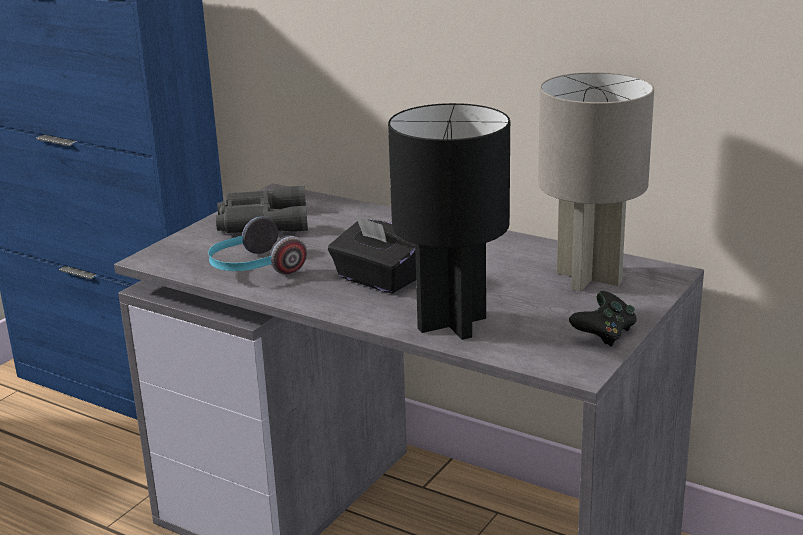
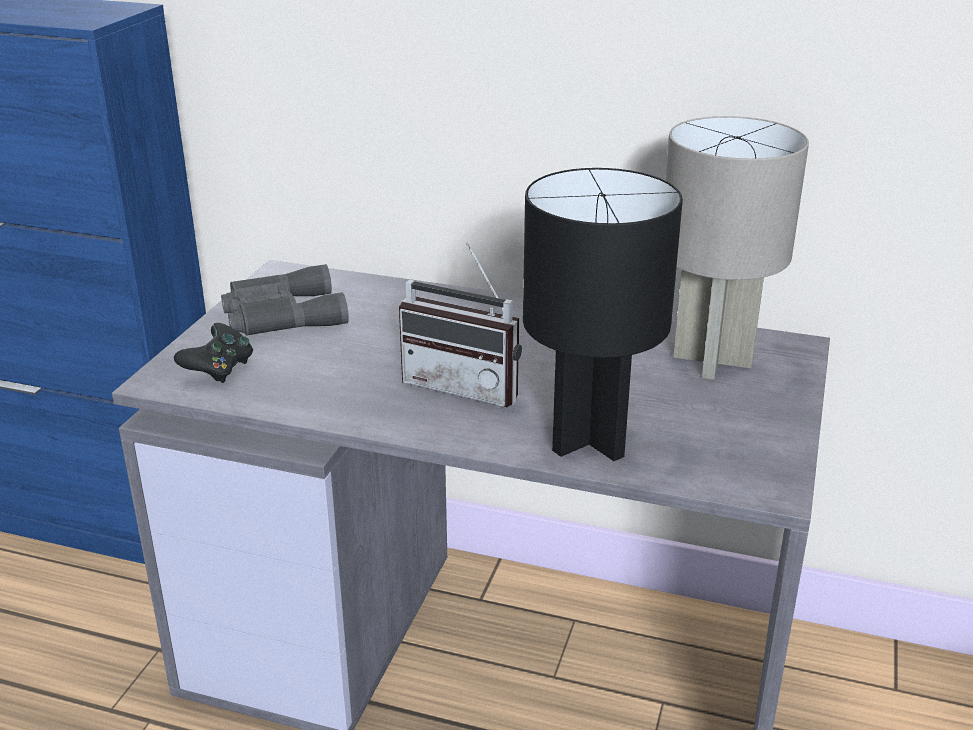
camera: 15 degrees left, 5 degrees up
headphones [208,217,307,275] -> none
black tissue box [328,215,416,294] -> radio [399,242,522,407]
black game controller [569,291,637,346] -> black game controller moved to [174,323,253,383]

